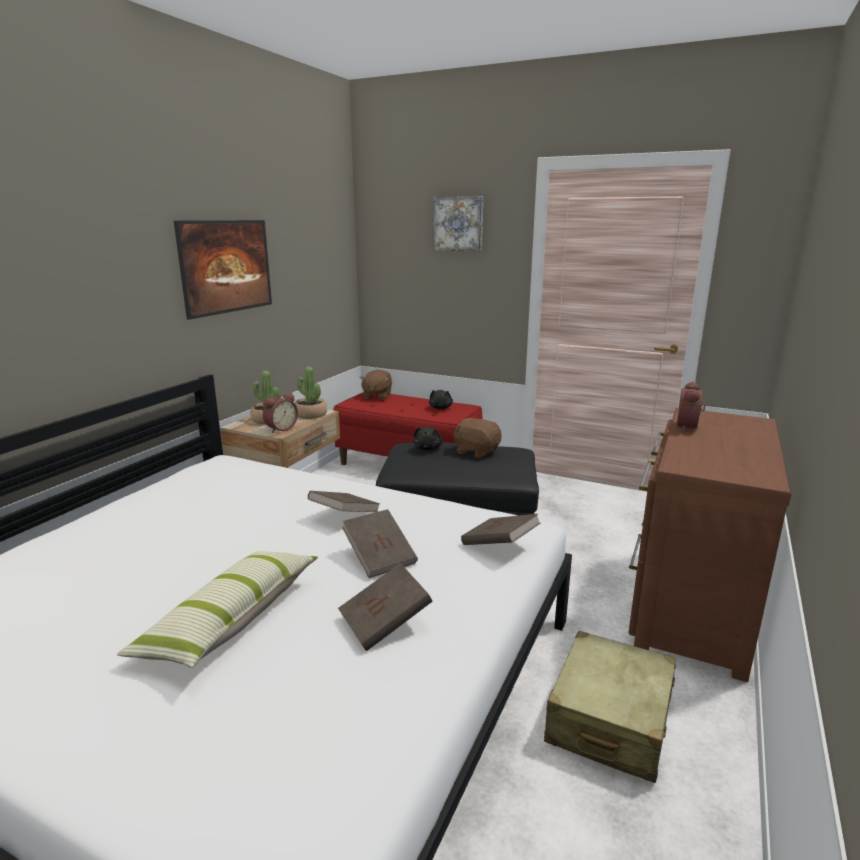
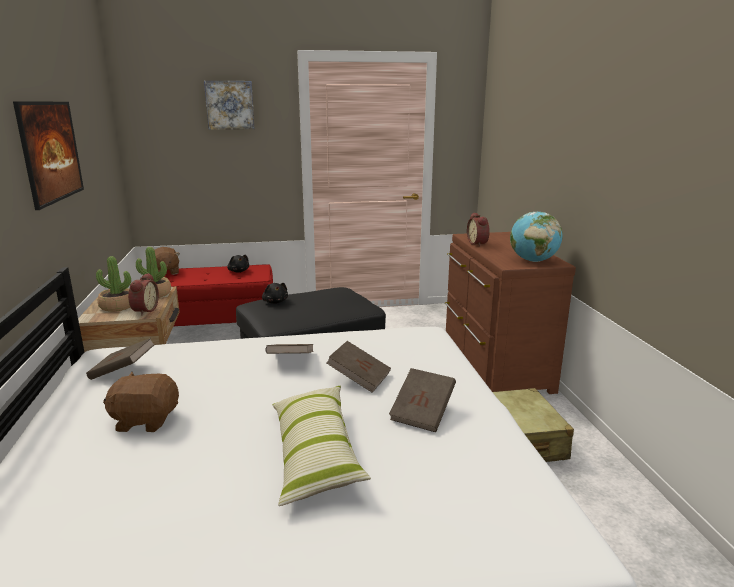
camera: 35 degrees left, 0 degrees up
brown plush toy [454,417,501,458] -> brown plush toy moved to [103,372,179,432]
brown book [461,514,541,545] -> brown book moved to [86,338,155,380]
none -> globe [510,212,563,262]

